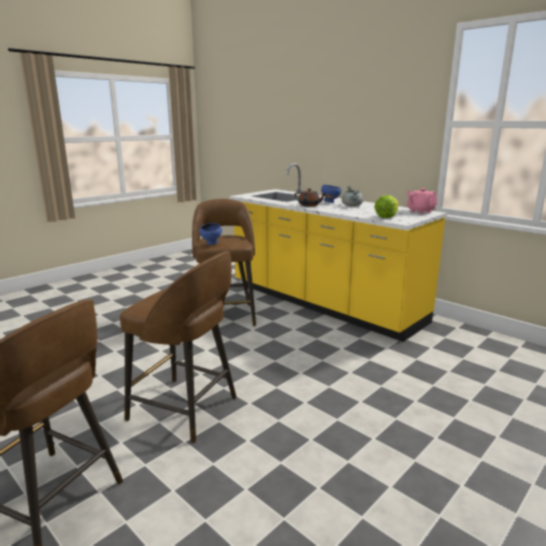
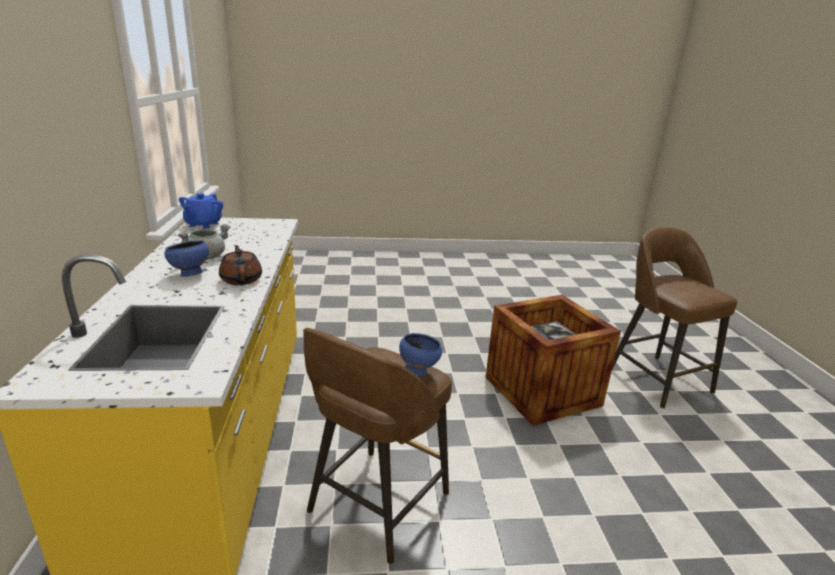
camera: 140 degrees left, 5 degrees up
brown stool [120,251,236,443] -> crate [486,295,621,426]
lettuce [374,195,399,218] -> none
pink teapot [407,188,437,214] -> blue teapot [179,193,223,229]

